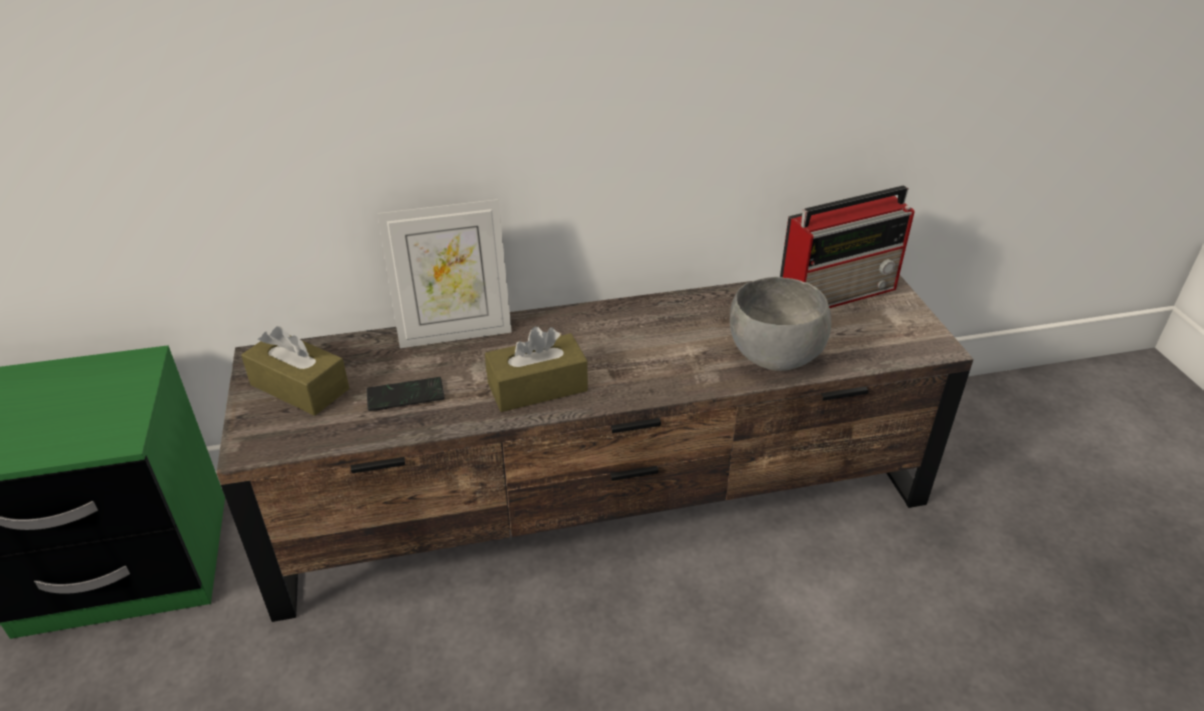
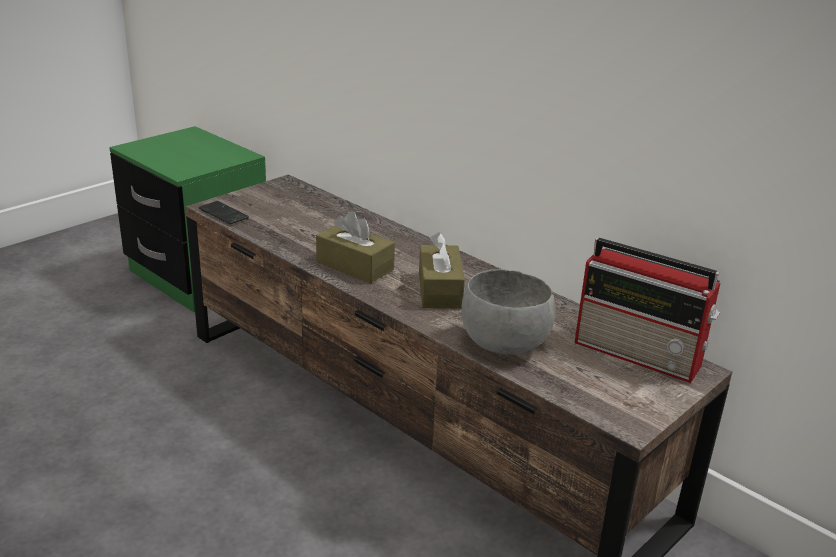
camera: 55 degrees right, 10 degrees down
brown tissue box [241,326,349,416] -> brown tissue box moved to [419,232,465,309]
phone [366,377,445,411] -> phone moved to [199,201,249,224]
picture frame [377,199,512,348] -> none

